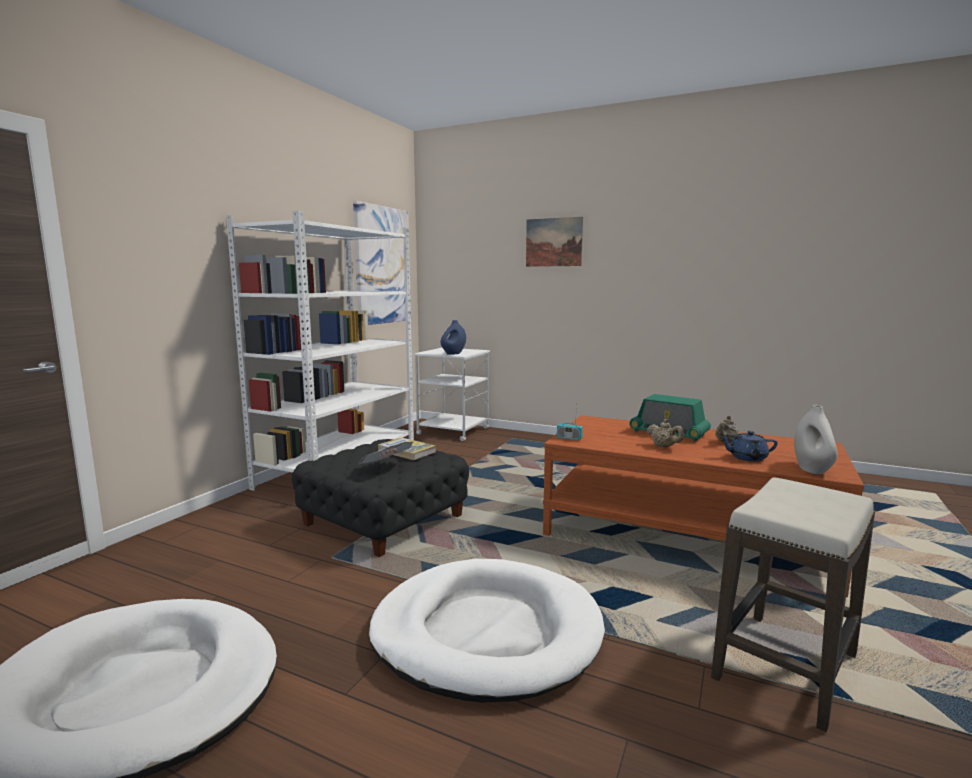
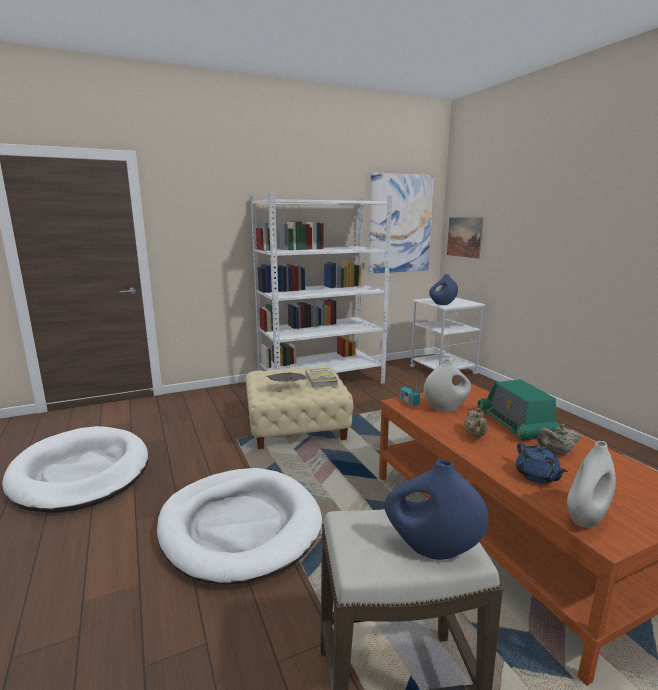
camera: 40 degrees right, 5 degrees up
black ottoman [292,439,469,557] -> beige ottoman [246,366,353,449]
picture [526,217,583,267] -> picture moved to [447,217,483,259]
blue teapot [719,431,778,462] -> blue teapot turned 150 degrees counterclockwise [516,443,568,483]
none -> blue vase [384,460,488,560]
none -> white vase [424,359,471,412]

